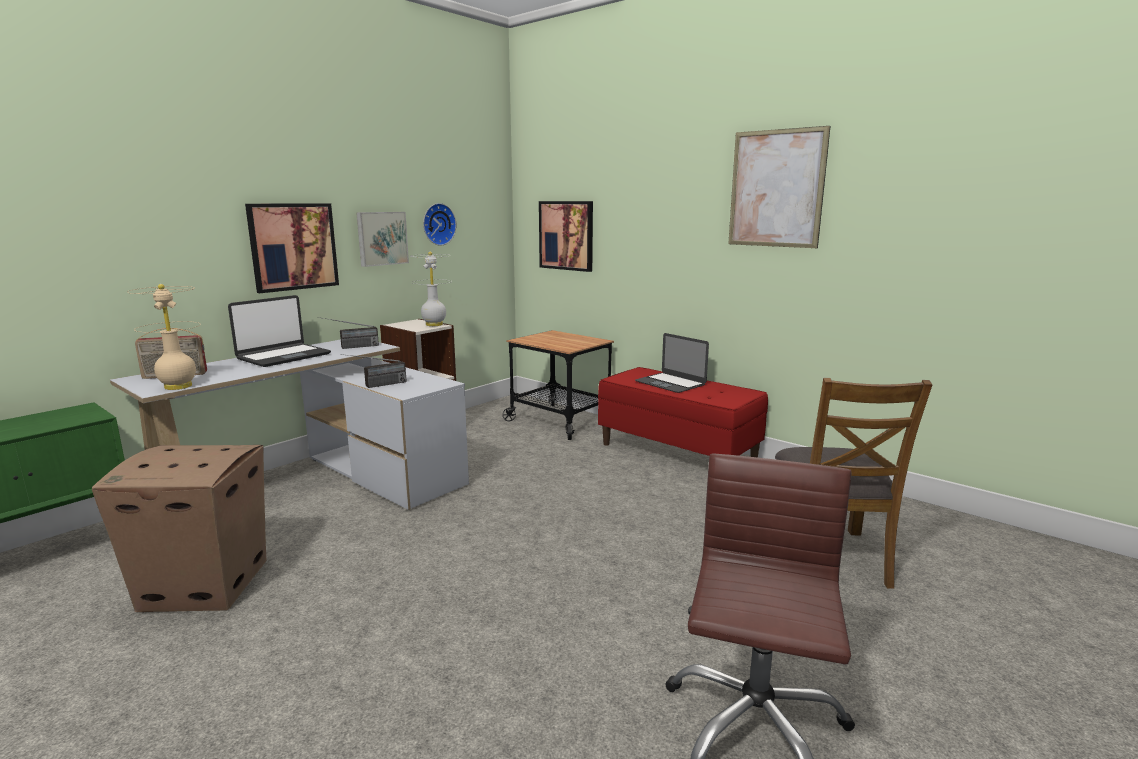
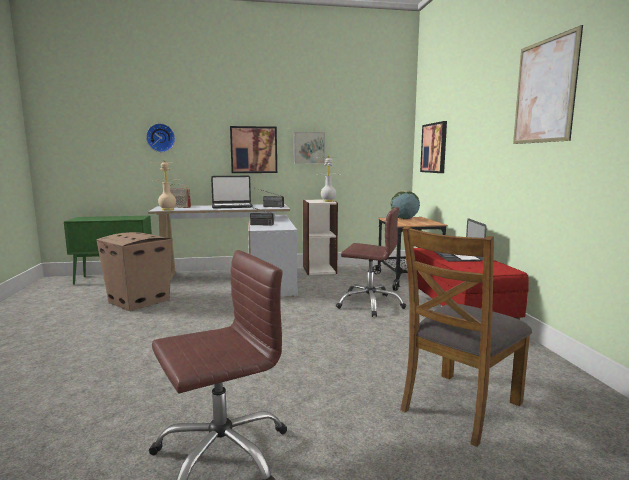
camera: 40 degrees right, 5 degrees down
wall clock [423,203,456,246] -> wall clock moved to [146,123,175,152]
none -> brown office chair [336,207,406,317]
none -> globe [390,191,420,219]

